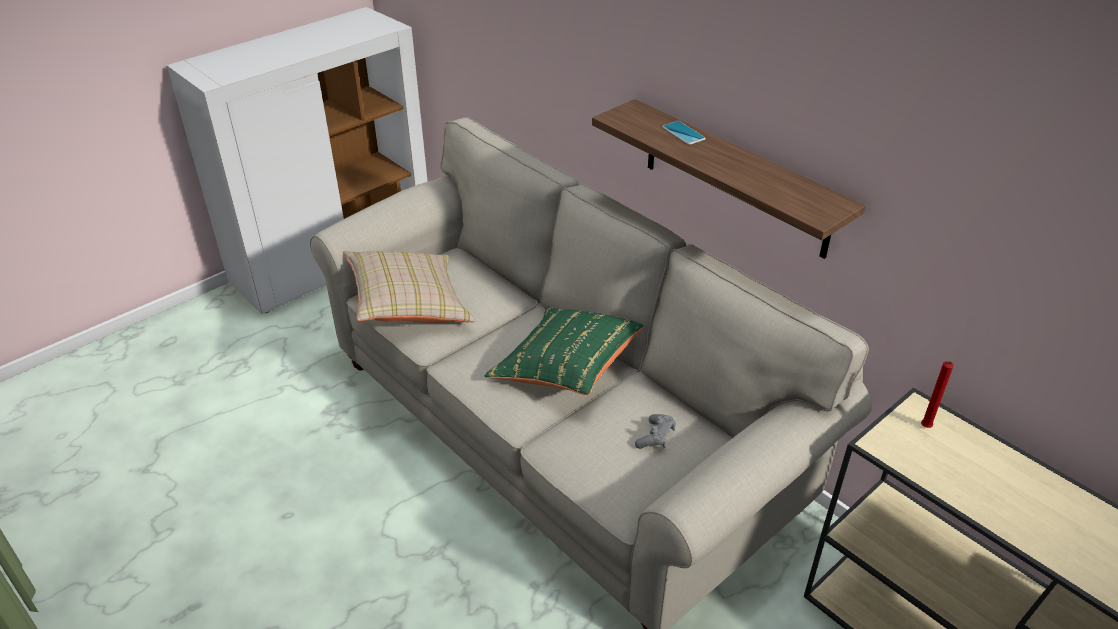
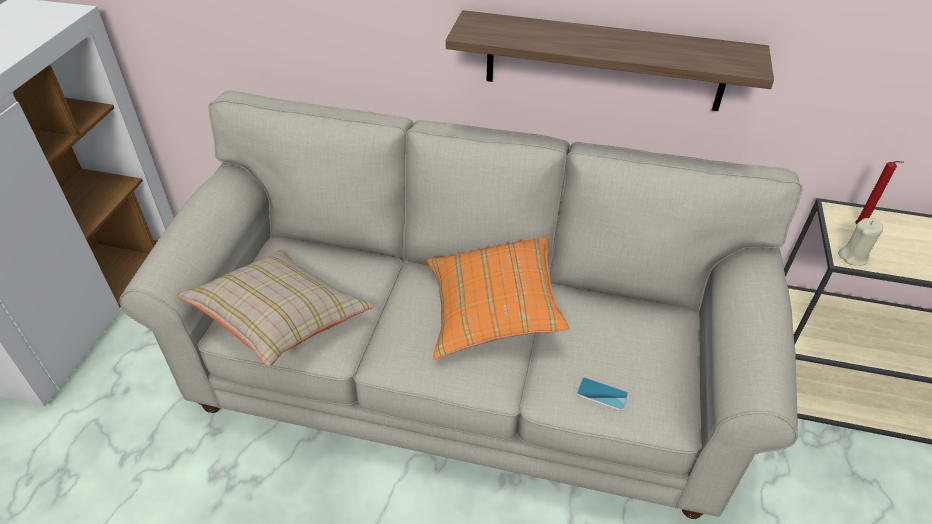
camera: 35 degrees left, 5 degrees up
green pillow [485,307,644,395] -> orange pillow [427,238,569,360]
grey game controller [635,414,676,449] -> none
phone [662,121,706,145] -> phone moved to [576,377,629,411]
none -> beige candle [838,218,883,266]

